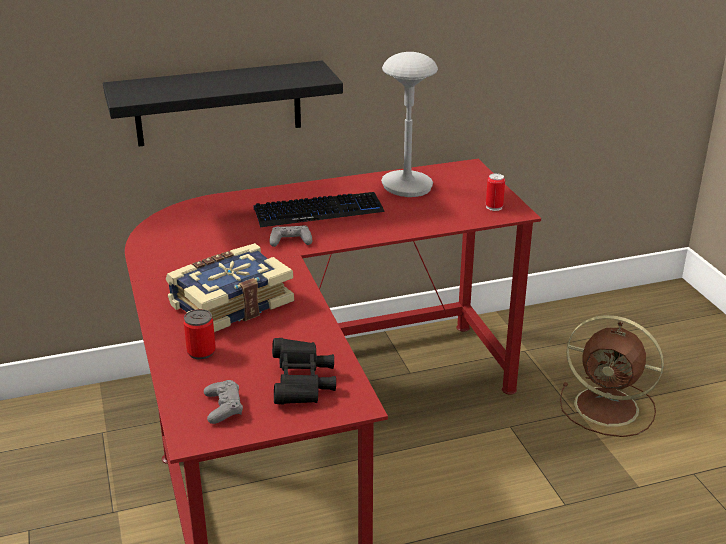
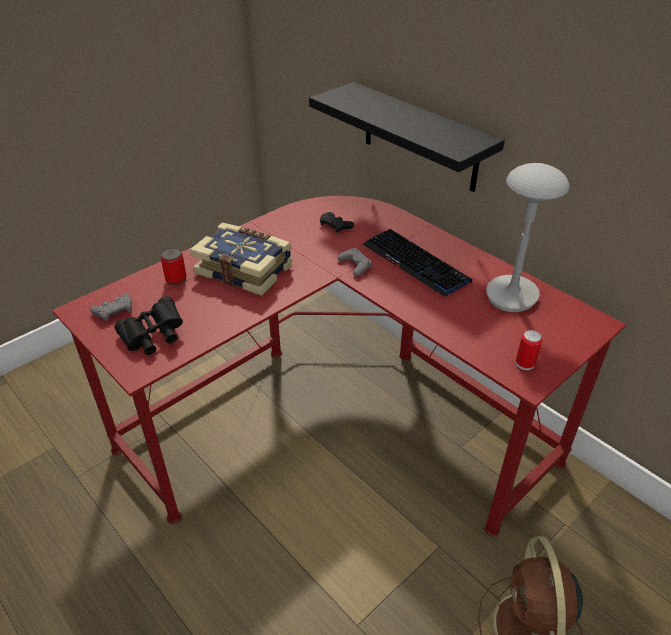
camera: 65 degrees right, 10 degrees up
none -> black game controller [320,212,354,233]

